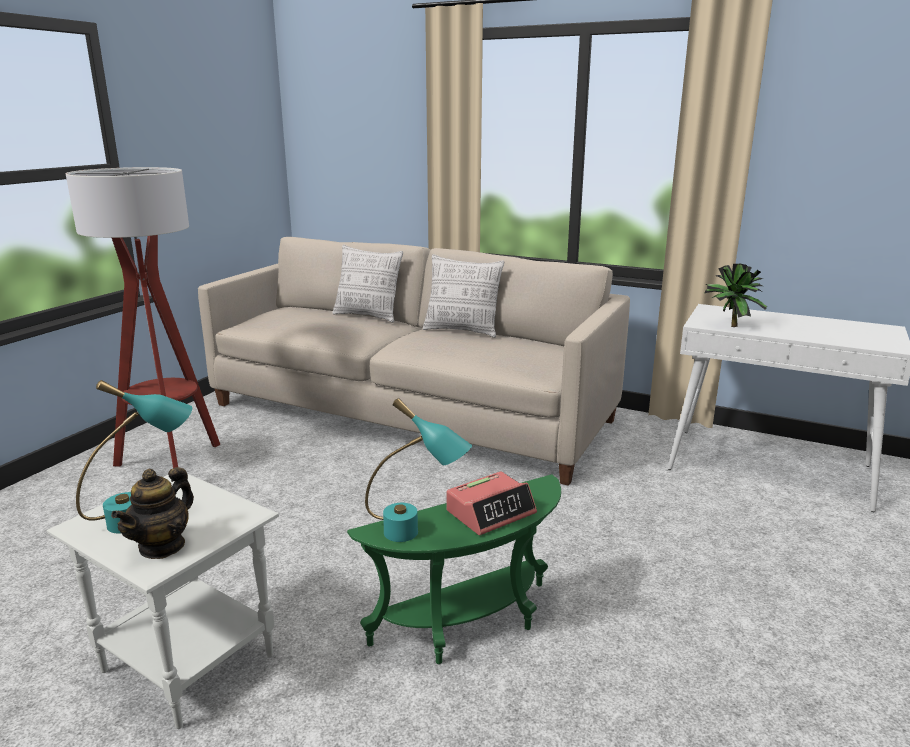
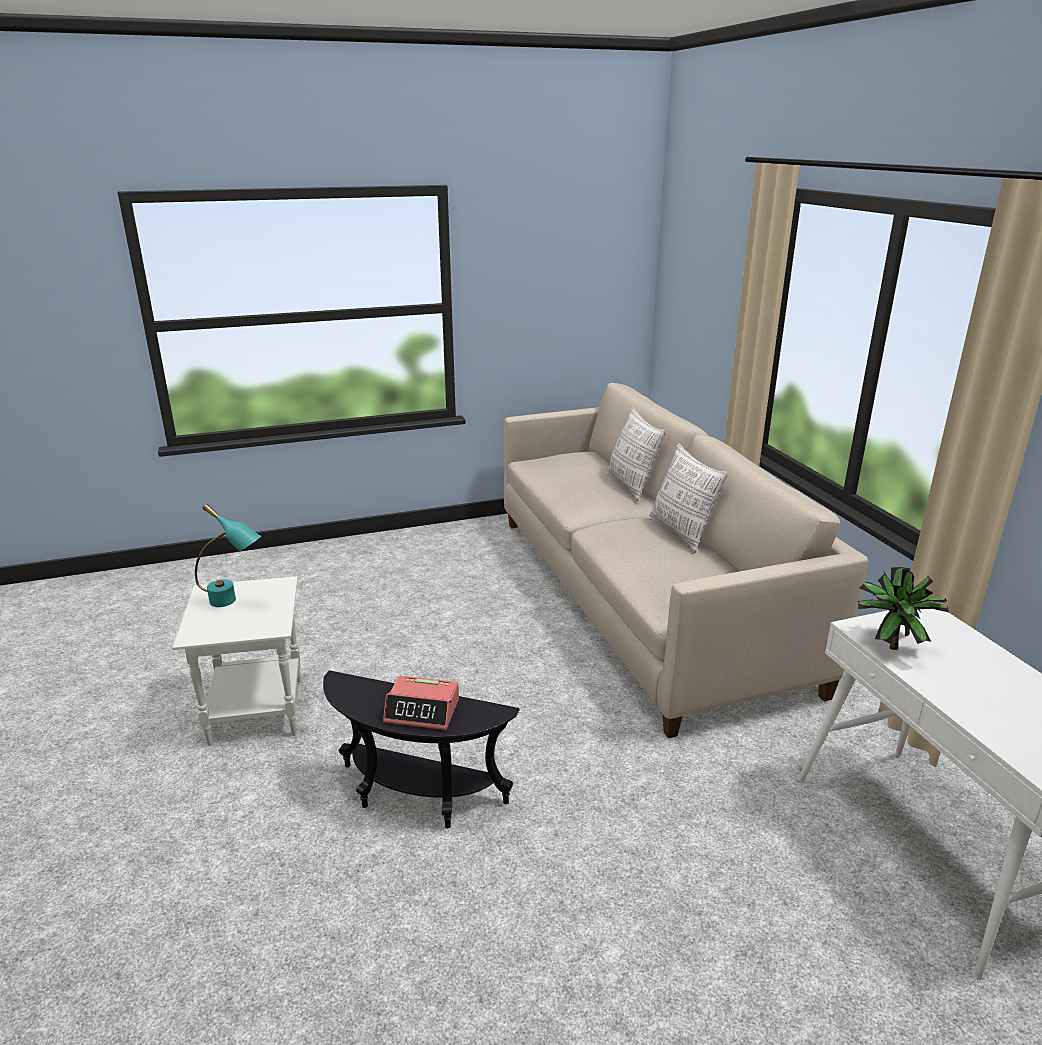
camera: 45 degrees right, 5 degrees up
floor lamp [66,167,220,468] -> none
teapot [111,467,194,559] -> none
green side table [347,474,561,664] -> black side table [323,670,520,828]
turquoise table lamp [365,398,472,542] -> none

